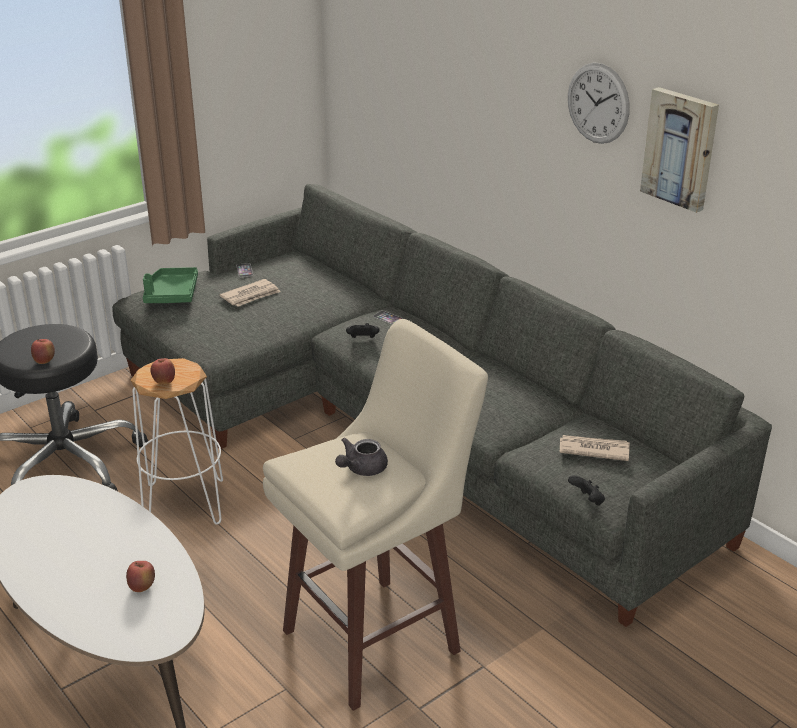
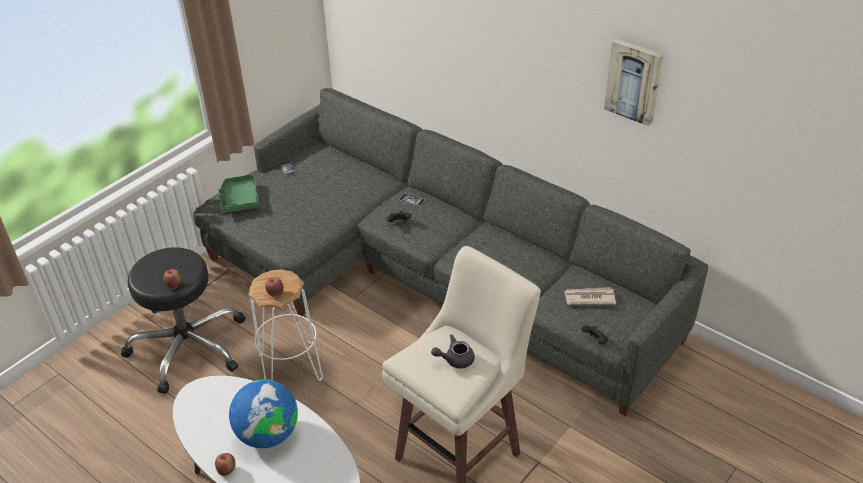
camera: 10 degrees left, 10 degrees up
apple [126,561,155,592] -> apple moved to [215,453,236,476]
newspaper [220,279,281,307] -> none
grey teapot [335,438,388,476] -> grey teapot turned 45 degrees clockwise [431,335,475,368]
wall clock [568,63,630,144] -> none
none -> globe [229,380,298,448]

